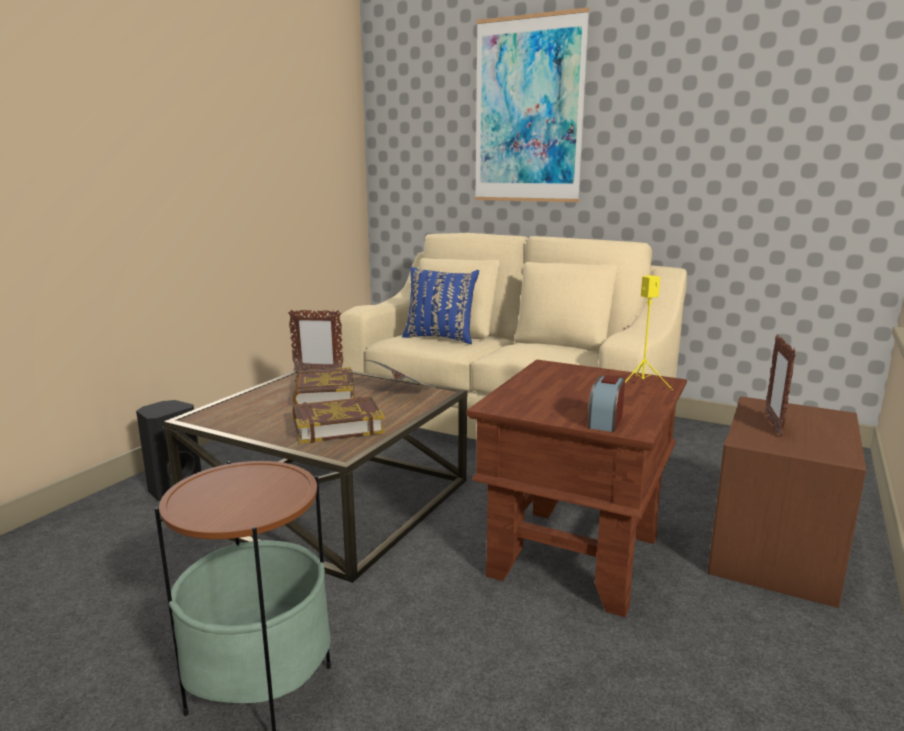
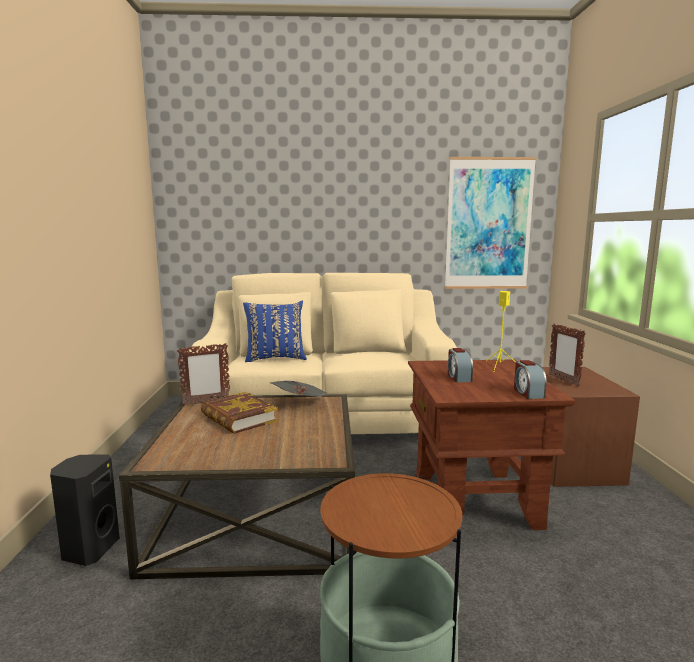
camera: 30 degrees left, 5 degrees down
book [293,397,385,444] -> none
picture [475,8,590,202] -> picture moved to [445,157,536,289]
none -> alarm clock [448,348,473,382]

